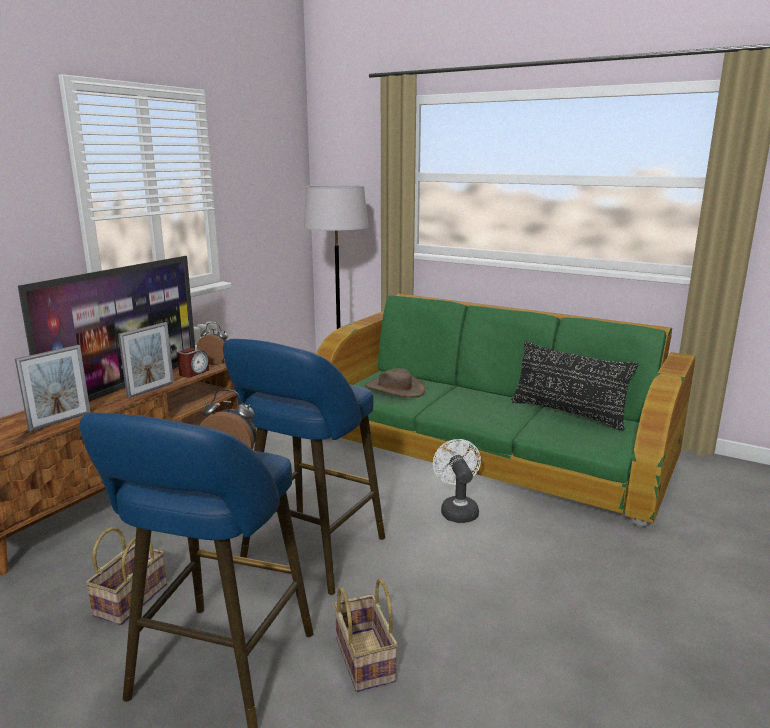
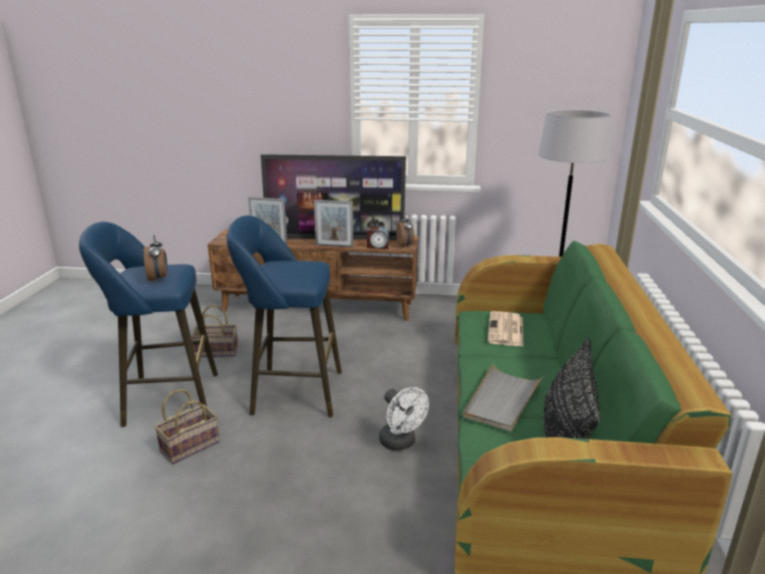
camera: 65 degrees right, 5 degrees up
brown hat [365,368,426,397] -> newspaper [488,311,524,347]
white fan [433,439,481,523] -> white fan turned 90 degrees clockwise [379,387,429,451]
none -> grey tray [463,364,543,432]

